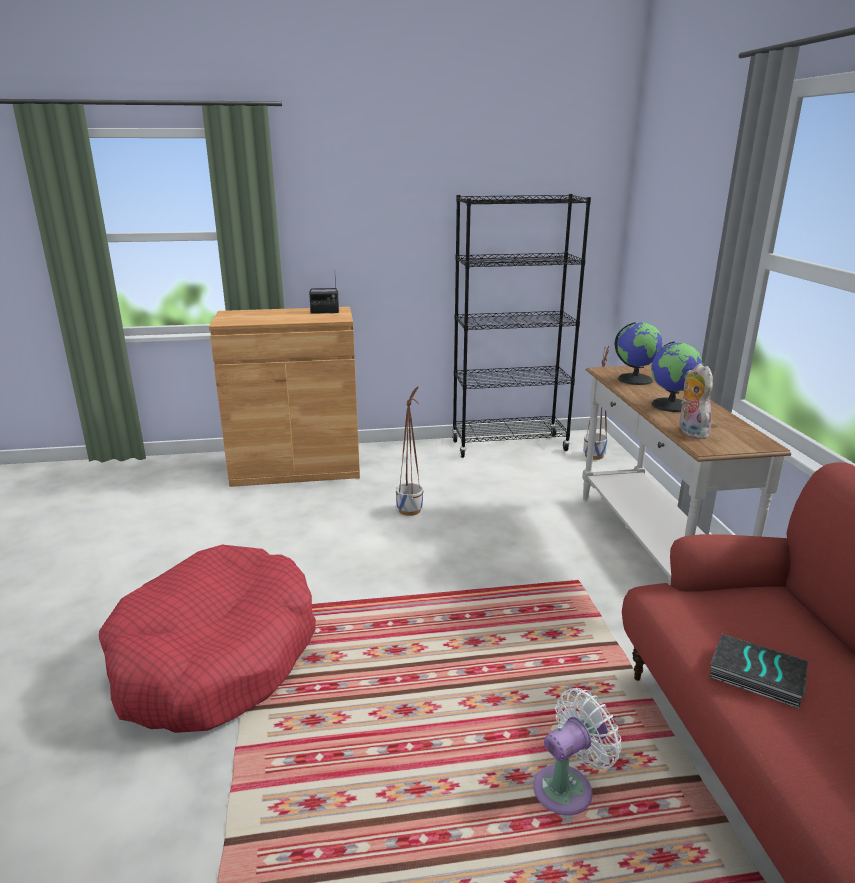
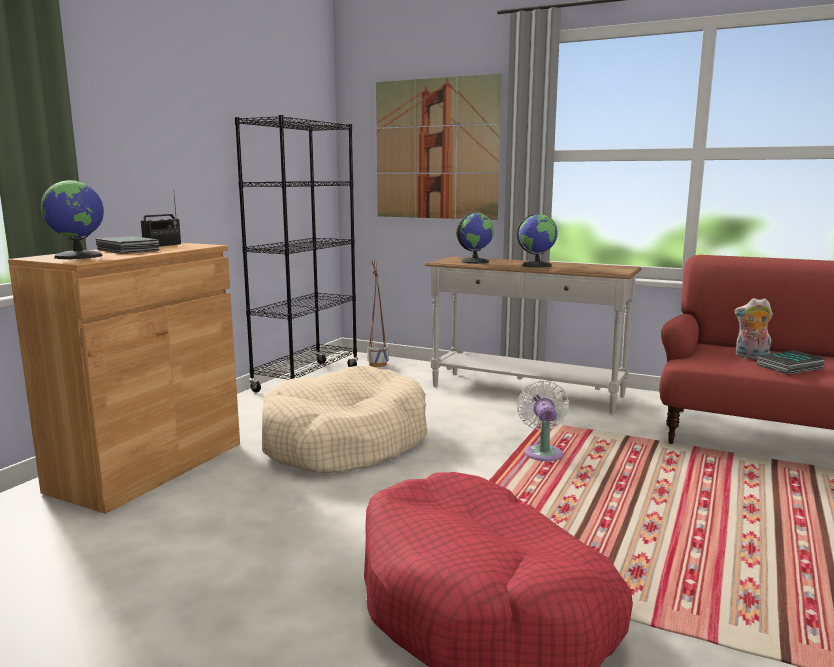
camera: 55 degrees left, 10 degrees down
planter [396,386,423,516] -> beige dog bed [262,365,427,474]
white fan [533,688,621,815] -> white fan moved to [517,380,569,461]
plush toy [679,363,713,439] -> plush toy moved to [734,298,773,360]
none -> globe [41,180,104,259]
none -> book [96,236,159,254]
none -> picture [376,73,502,220]

